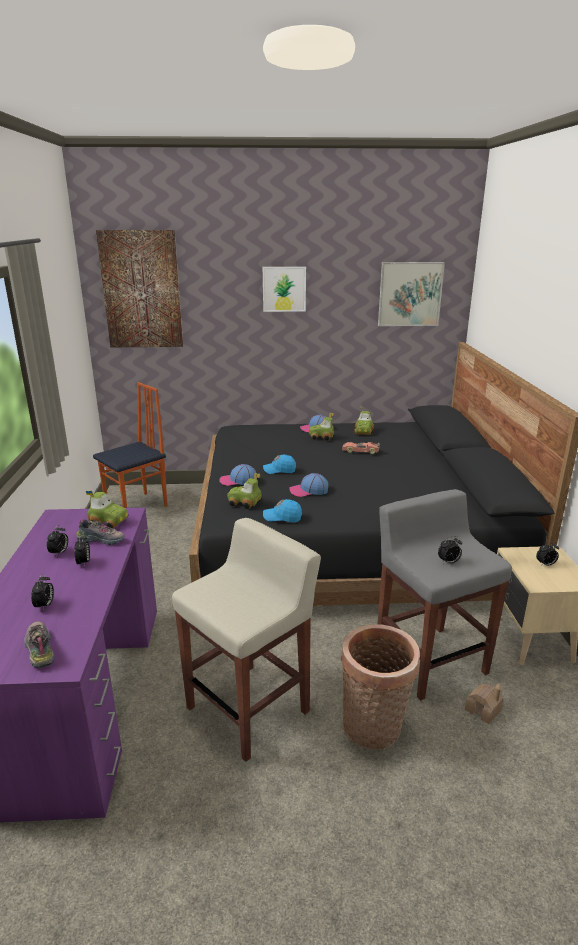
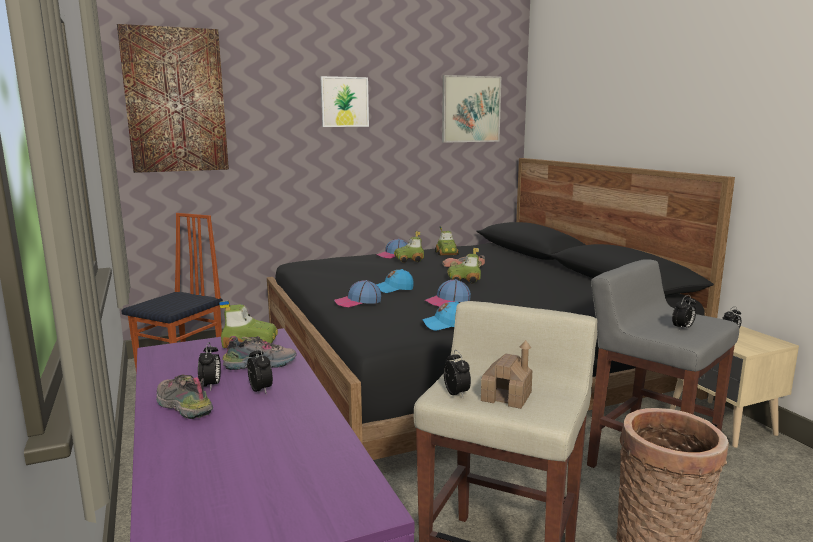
camera: 20 degrees left, 10 degrees down
shoe [24,621,54,668] -> shoe moved to [156,374,213,419]
alarm clock [31,574,54,610] -> alarm clock moved to [444,350,471,397]
toy car [227,473,261,509] -> toy car moved to [447,248,481,284]
toy house [465,683,503,724] -> toy house moved to [481,340,532,409]

